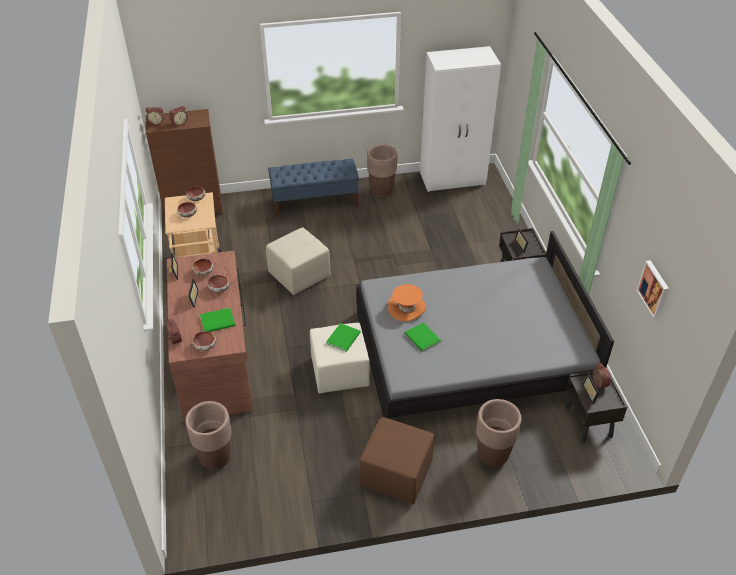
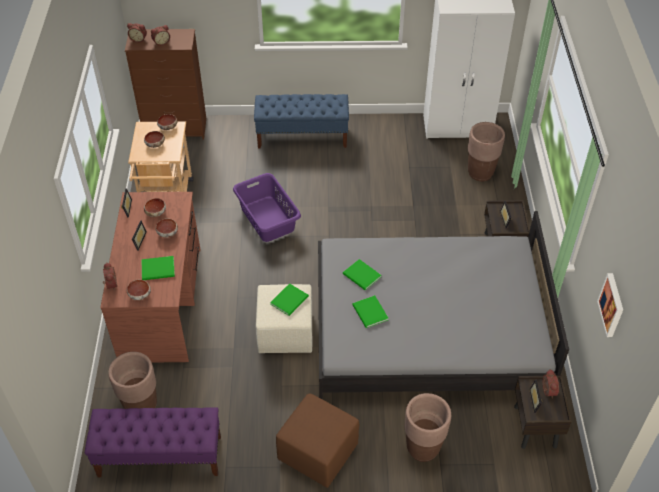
camera: 10 degrees right, 5 degrees up
beige ottoman [266,227,331,295] -> purple laundry basket [233,173,301,242]
brown planter [367,144,398,198] -> brown planter moved to [468,122,505,181]
orange hat [388,284,426,321] -> green book [343,259,381,290]
none -> purple bench [85,407,221,477]

